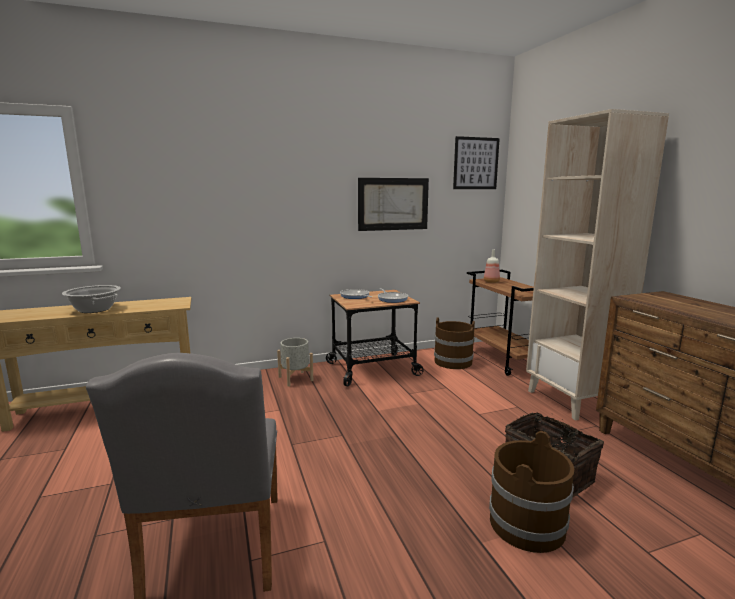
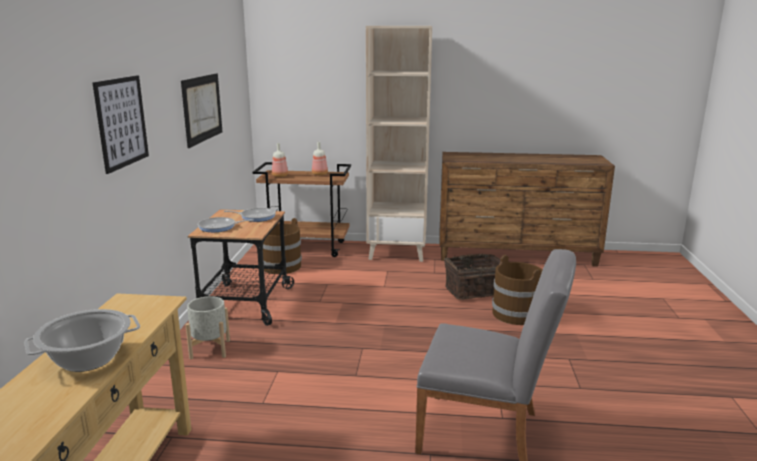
camera: 65 degrees left, 5 degrees up
picture [453,136,500,189] -> picture moved to [92,75,149,174]
none -> bottle [312,142,328,176]

